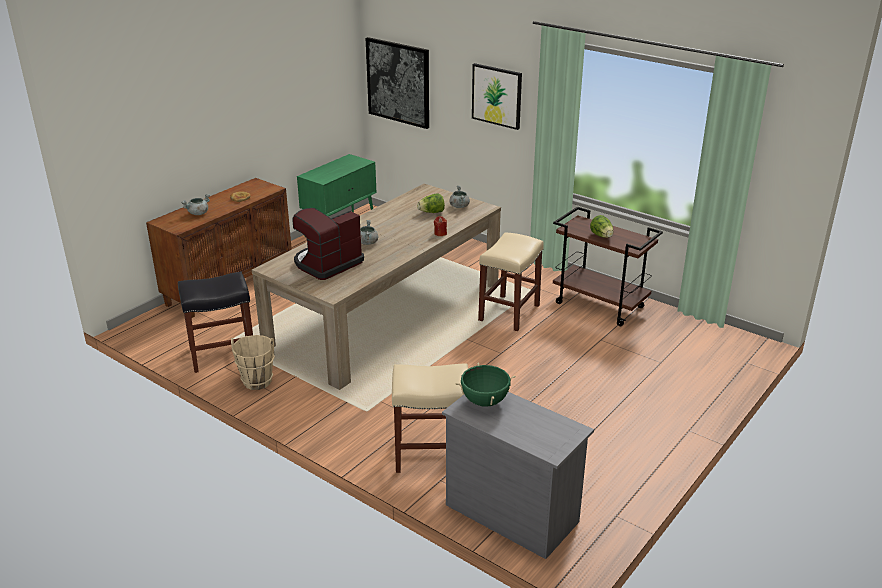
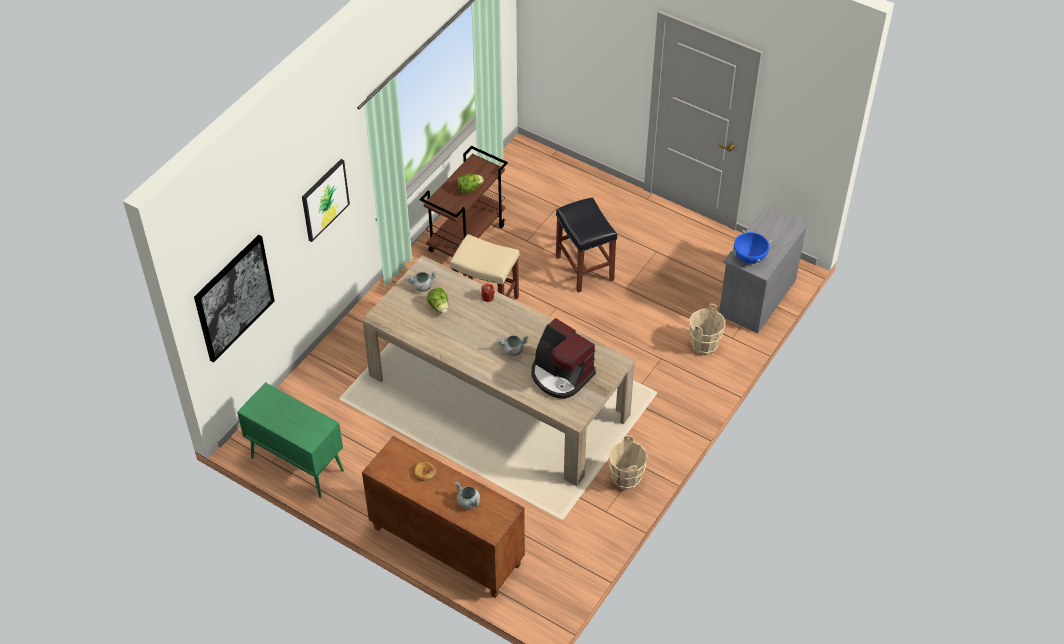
camera: 95 degrees left, 20 degrees up
black stool [178,271,253,373] -> black stool moved to [556,197,617,293]
beige stool [392,363,468,473] -> beige bucket [689,304,726,356]
green cooking pot [455,363,516,407] -> blue cooking pot [731,230,772,264]

